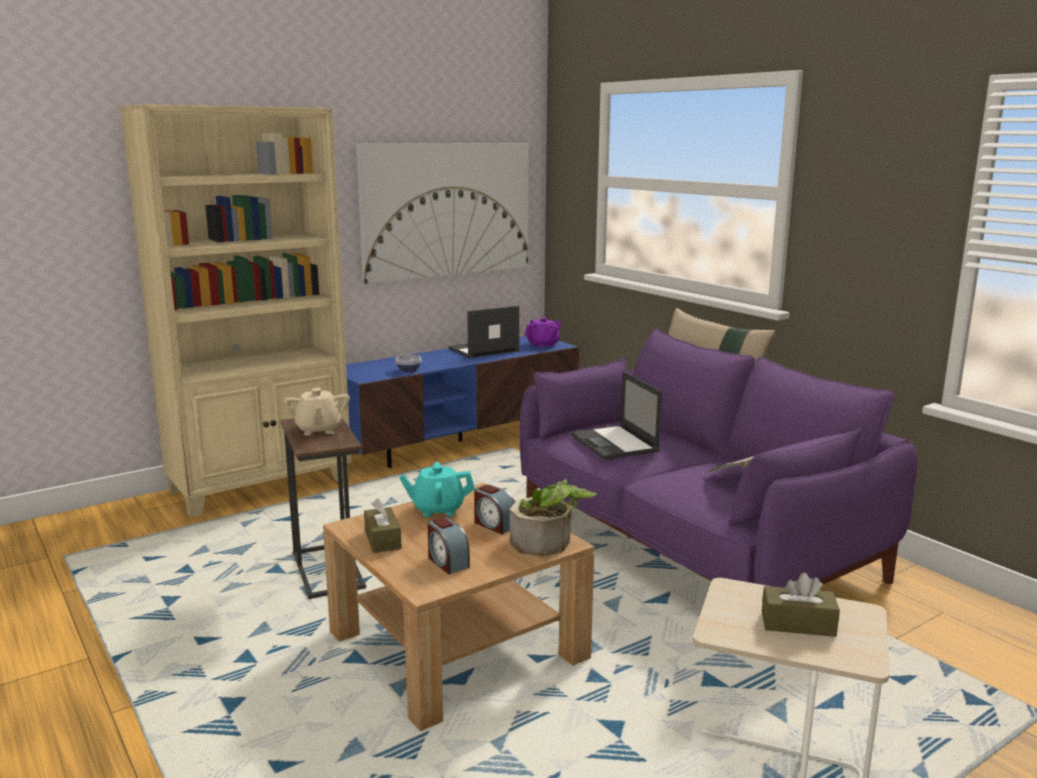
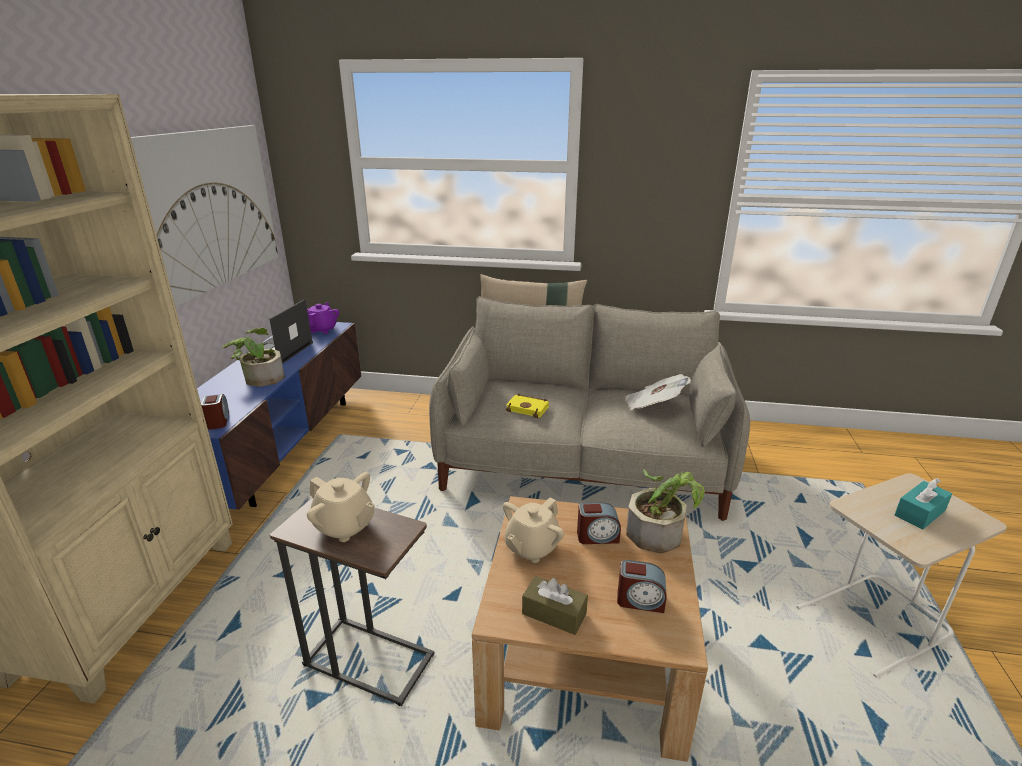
camera: 45 degrees left, 10 degrees up
bowl [395,355,422,373] -> none
turquoise teapot [399,462,475,517] -> beige teapot [503,498,564,563]
purple sofa [520,328,917,587] -> beige sofa [429,296,750,521]
laptop [571,372,662,460] -> yellow book [506,394,549,418]
brown tissue box [762,573,840,637] -> turquoise tissue box [895,478,952,529]
none -> alarm clock [201,394,229,430]
none -> potted plant [222,328,285,387]

